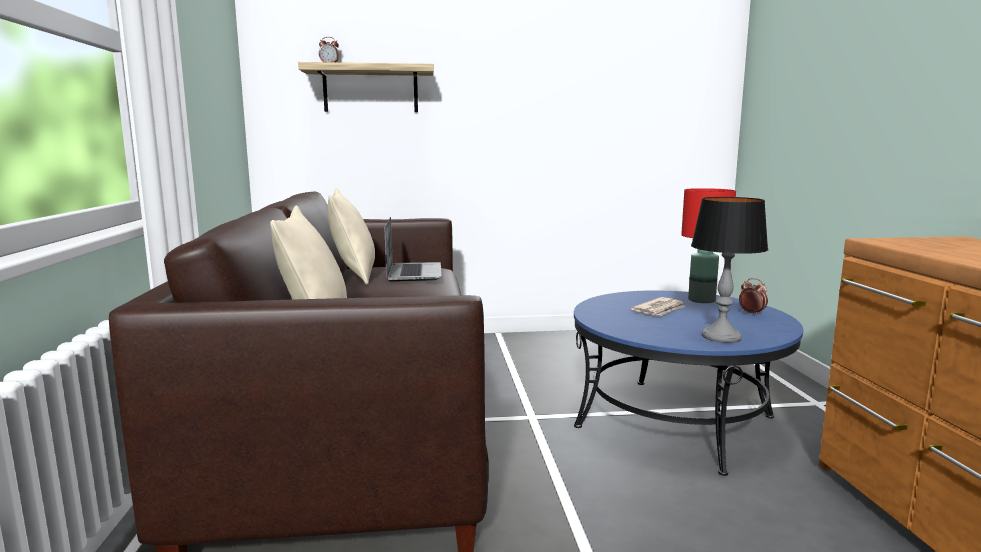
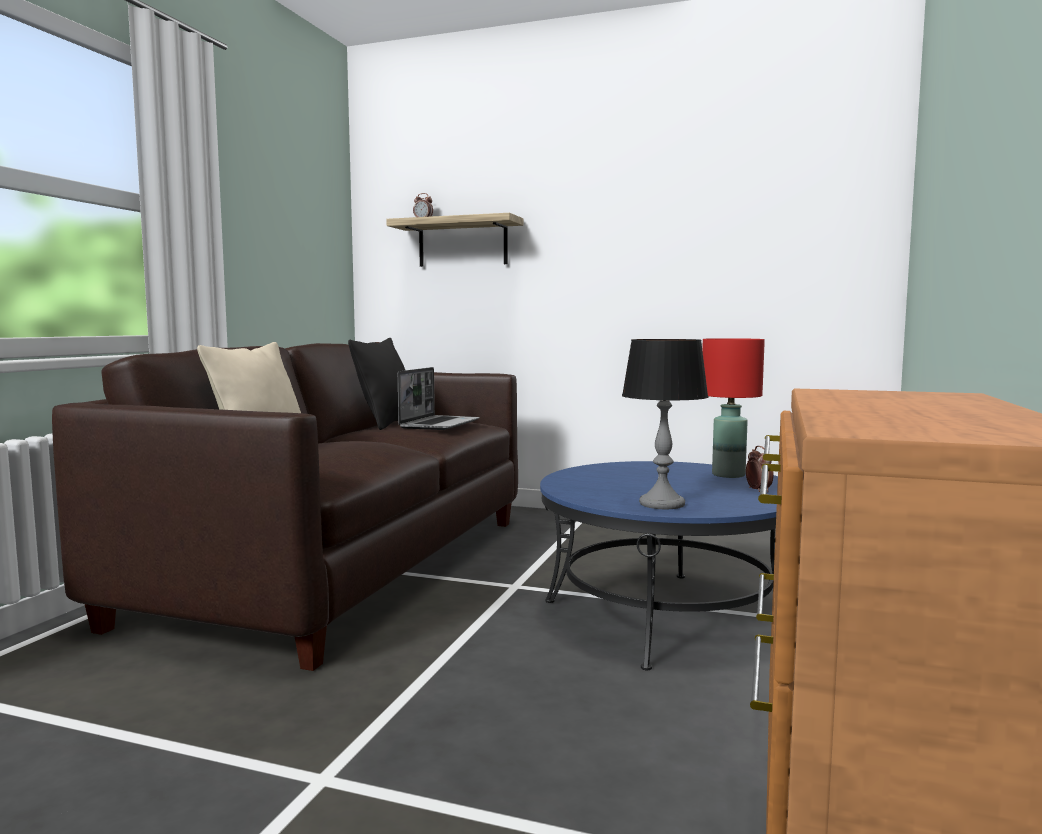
camera: 25 degrees right, 5 degrees down
beige pillow [328,188,375,285] -> black pillow [348,338,405,430]
newspaper [631,297,685,316] -> none

